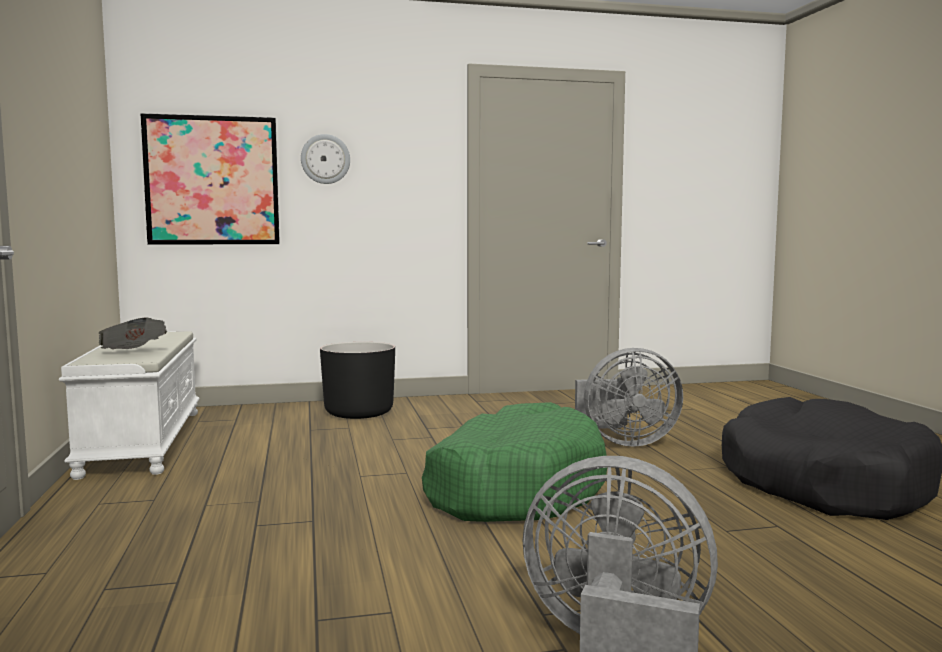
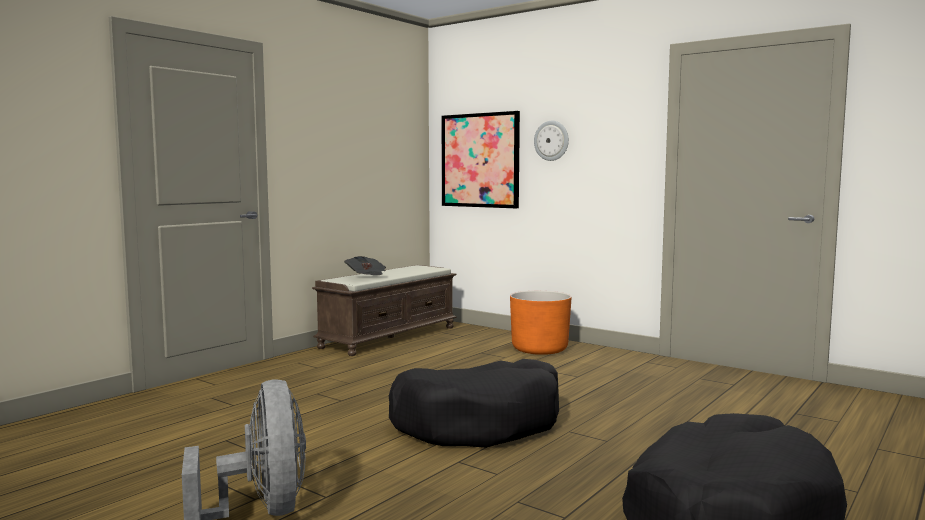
camera: 50 degrees right, 0 degrees up
white bench [59,331,200,480] -> brown bench [312,265,456,356]
black planter [320,342,395,419] -> orange planter [510,291,571,355]
green dog bed [422,402,607,522] -> black dog bed [389,359,559,448]
grey fan [575,348,683,447] -> none

